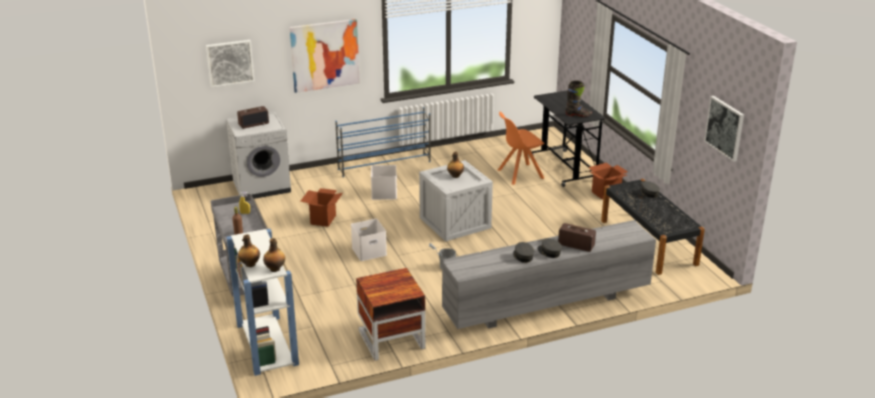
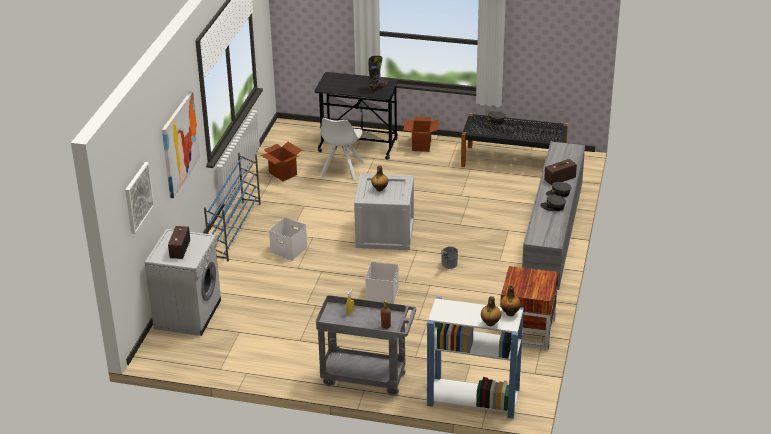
camera: 55 degrees left, 5 degrees up
cardboard box [301,188,343,227] -> cardboard box moved to [261,142,302,181]
orange chair [498,112,544,185] -> white chair [320,118,364,181]
picture [704,96,744,162] -> none

